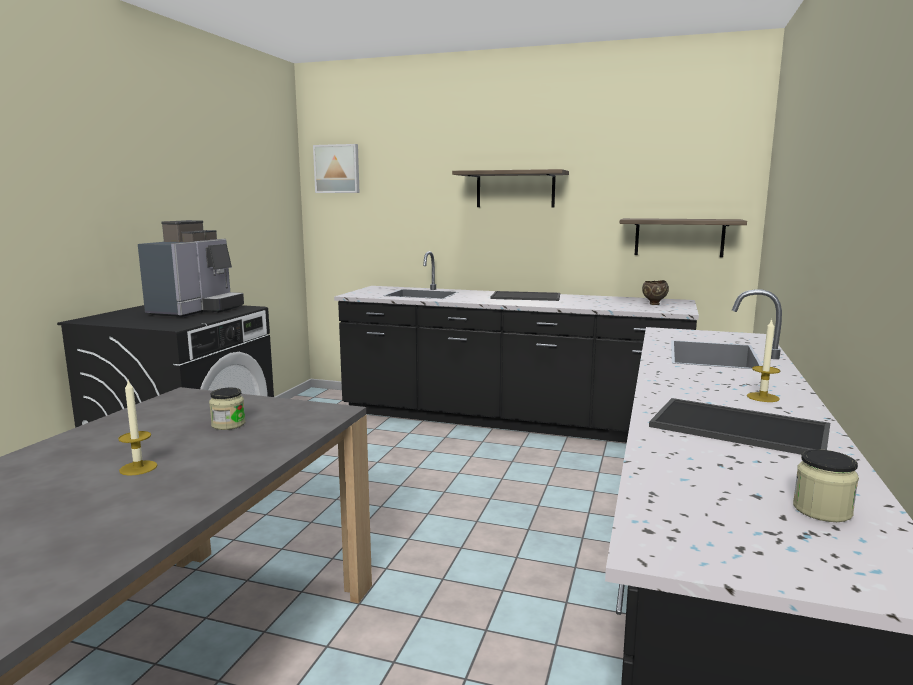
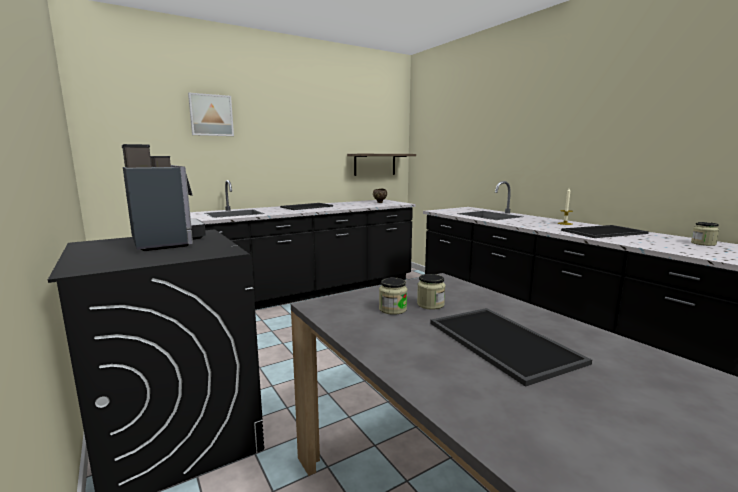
camera: 50 degrees left, 0 degrees up
candle [118,380,157,476] -> tray [430,308,592,387]
picture [313,144,360,193] -> picture moved to [188,93,234,136]
shelf [452,169,569,208] -> none
none -> jar [379,278,407,315]

